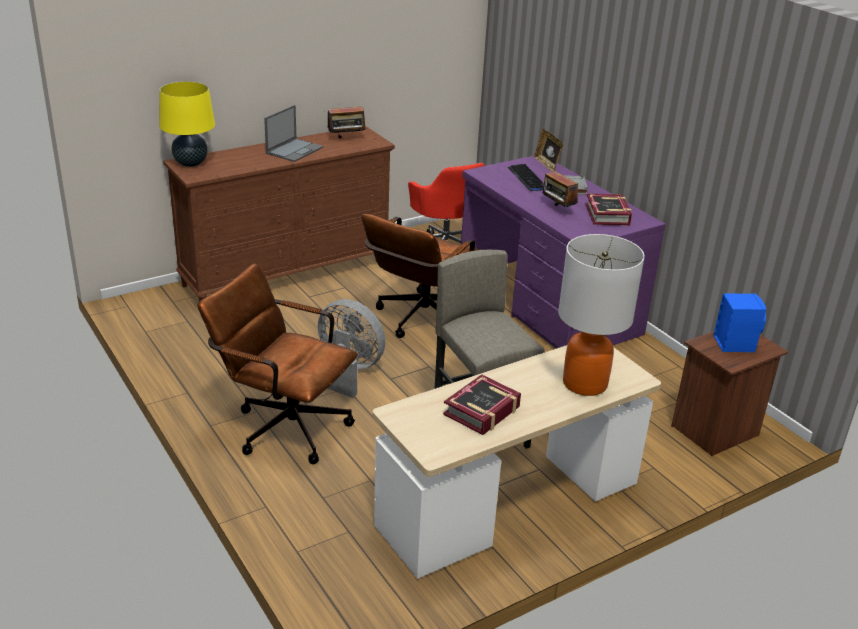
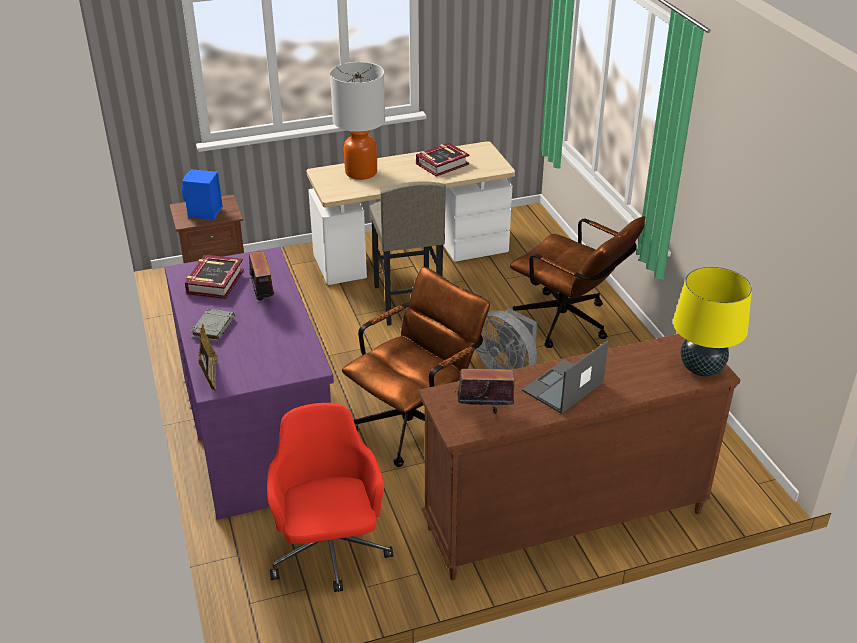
camera: 165 degrees left, 5 degrees up
keyboard [507,164,544,191] -> none

